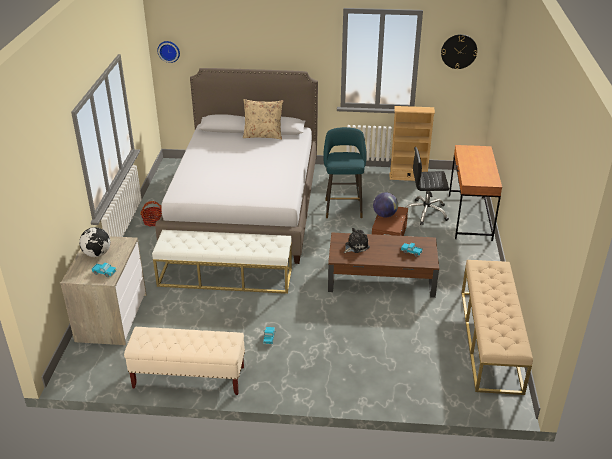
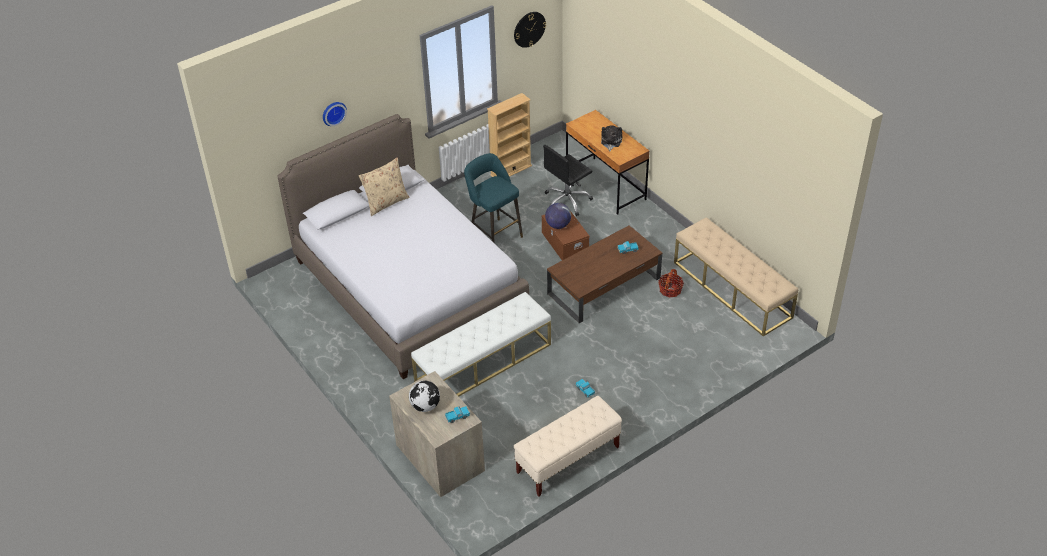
camera: 40 degrees left, 10 degrees up
basket [140,201,162,226] -> basket moved to [658,269,684,298]
wall clock [157,41,180,63] -> wall clock moved to [323,102,347,126]
plush toy [344,228,370,253] -> plush toy moved to [601,125,622,151]

